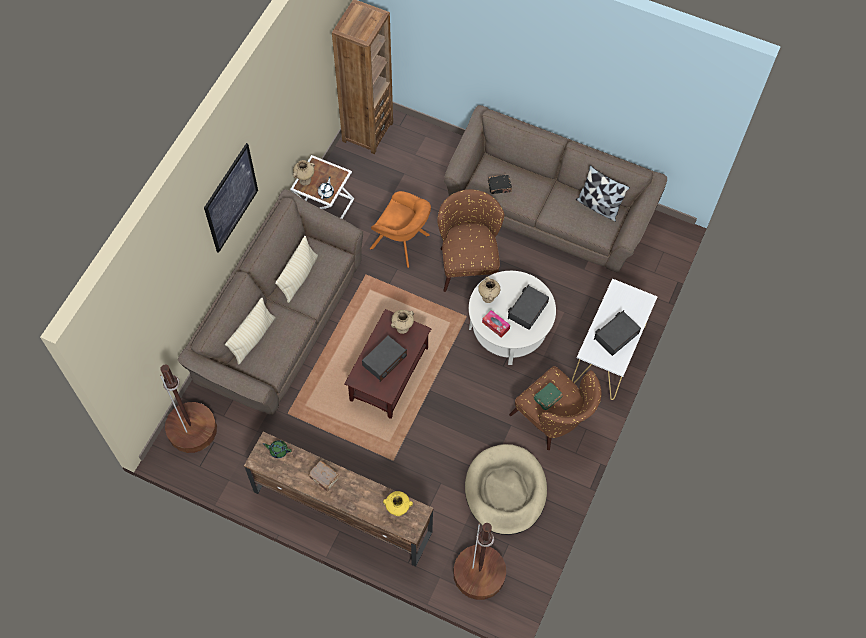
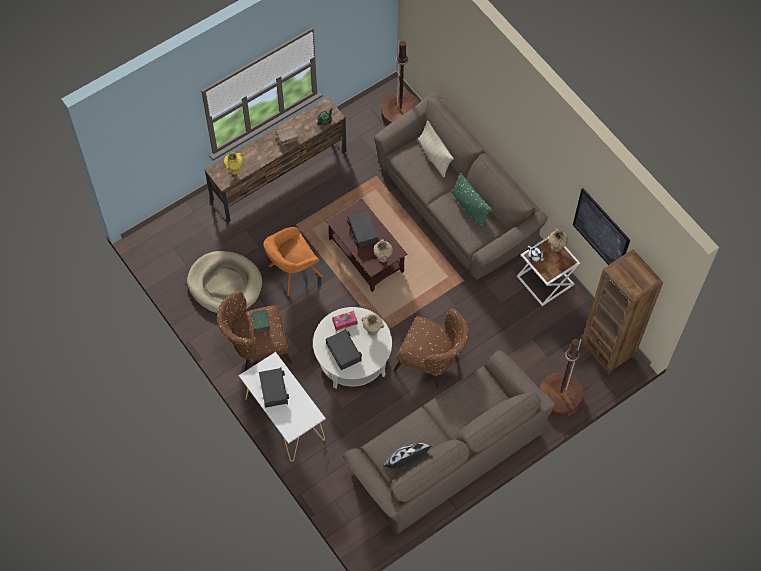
camera: 120 degrees right, 0 degrees up
picture [204,143,258,253] -> picture moved to [573,188,630,265]
beige pillow [275,236,318,303] -> green pillow [451,172,492,229]
orange armchair [370,191,431,268] -> orange armchair moved to [263,227,323,296]
brown floor lamp [453,523,506,600] -> brown floor lamp moved to [540,338,583,417]
black book [488,175,512,194] -> none

